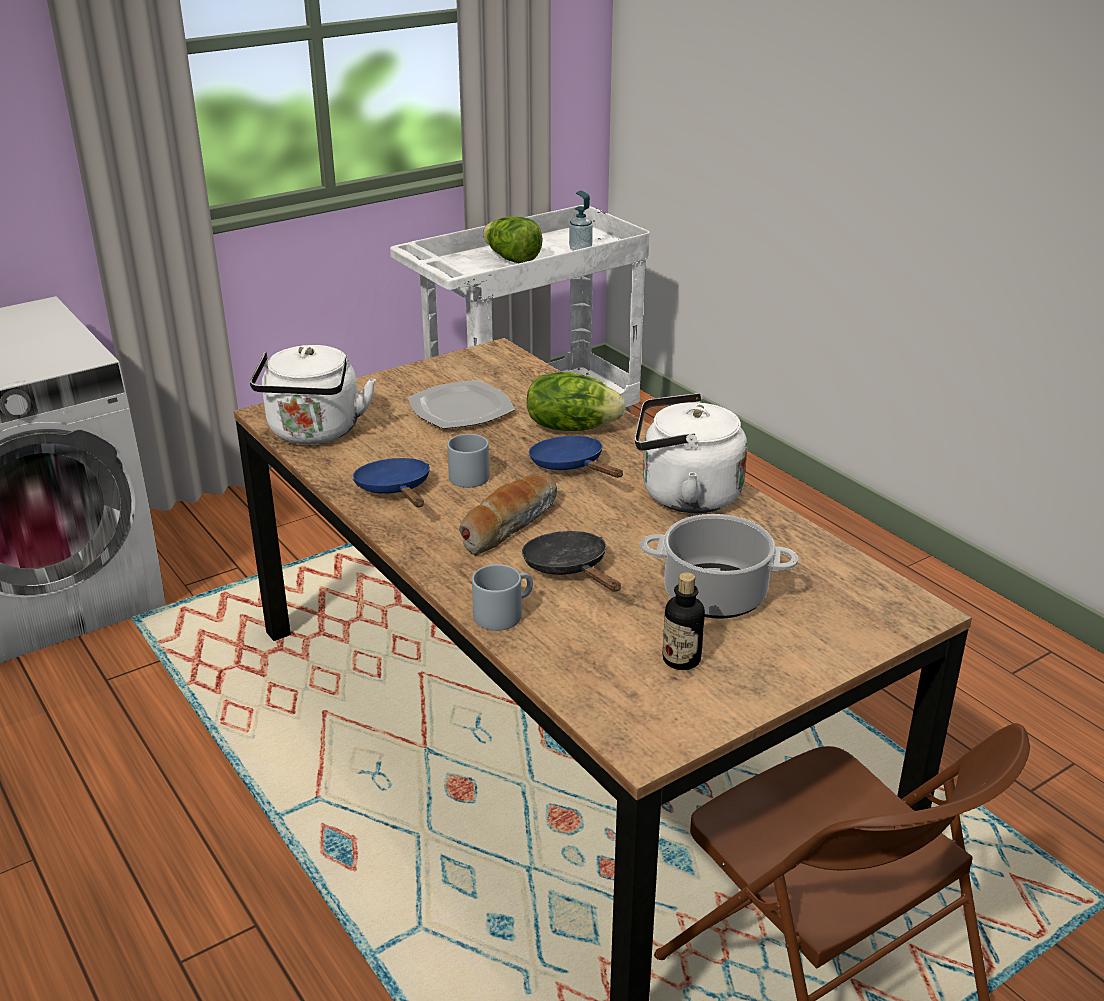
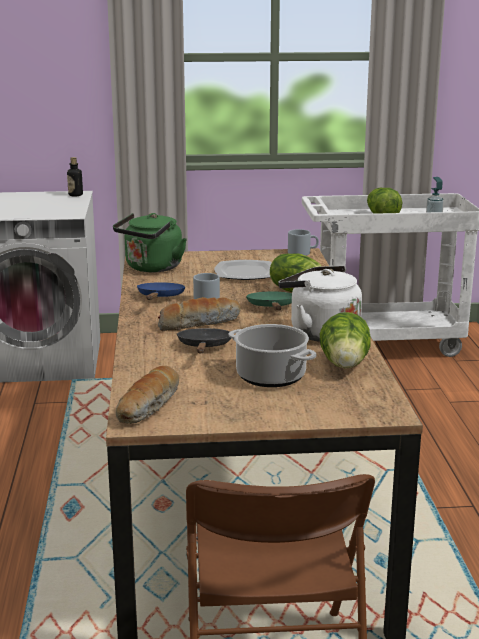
camera: 30 degrees right, 10 degrees down
white kettle [250,345,376,444] -> green kettle [113,213,187,272]
grey mug [472,564,533,631] -> grey mug moved to [288,229,319,256]
blue frying pan [529,436,623,478] -> green frying pan [246,291,292,310]
bottle [663,572,705,670] -> bottle moved to [67,157,83,196]
none -> bread [116,366,179,424]
none -> lettuce [320,312,371,369]

